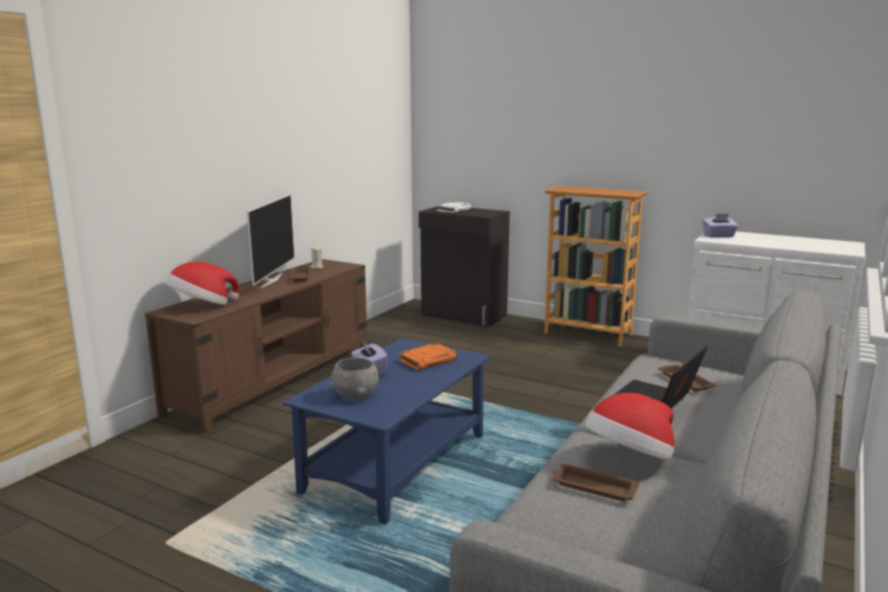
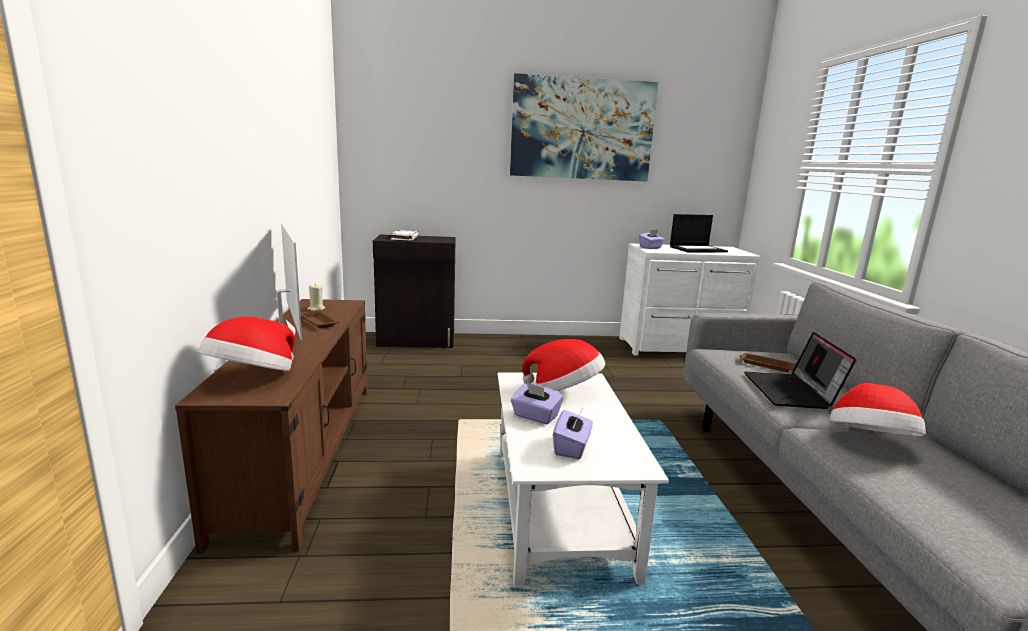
camera: 35 degrees left, 0 degrees up
blue coffee table [283,338,491,525] -> white coffee table [498,372,669,588]
grey bowl [330,358,379,400] -> purple tissue box [553,410,593,459]
orange book [399,343,457,370] -> hat [522,339,605,391]
bookcase [544,186,649,347] -> none
brown tray [552,464,640,501] -> none
none -> picture [510,73,658,182]
none -> laptop [670,214,728,252]

